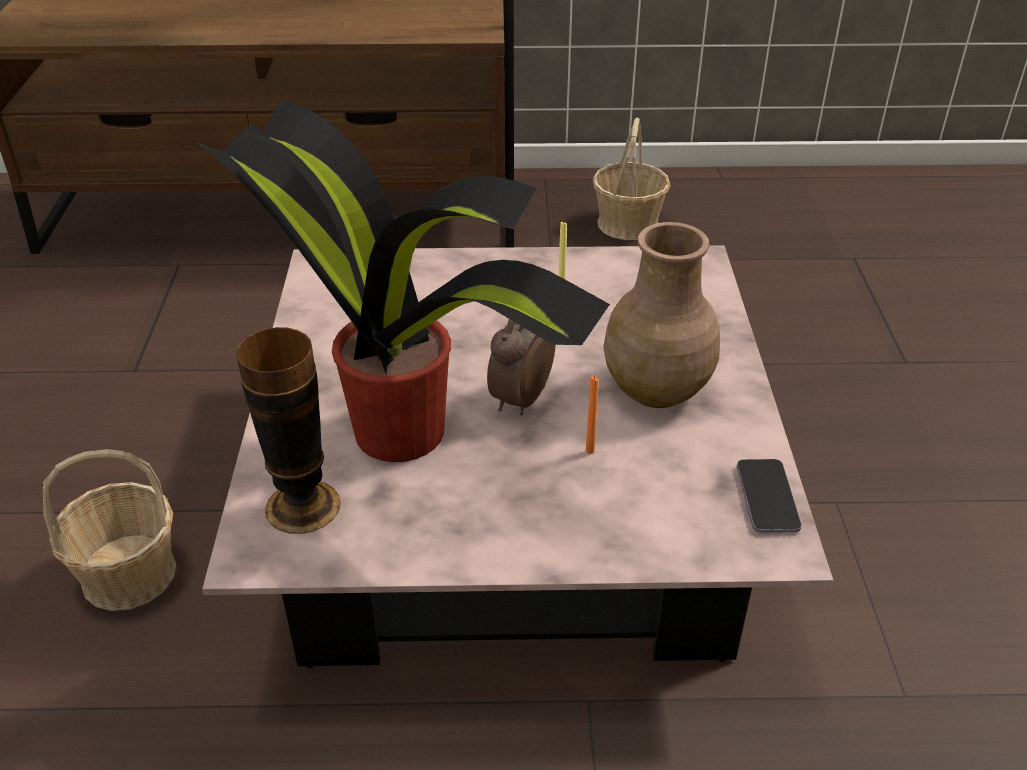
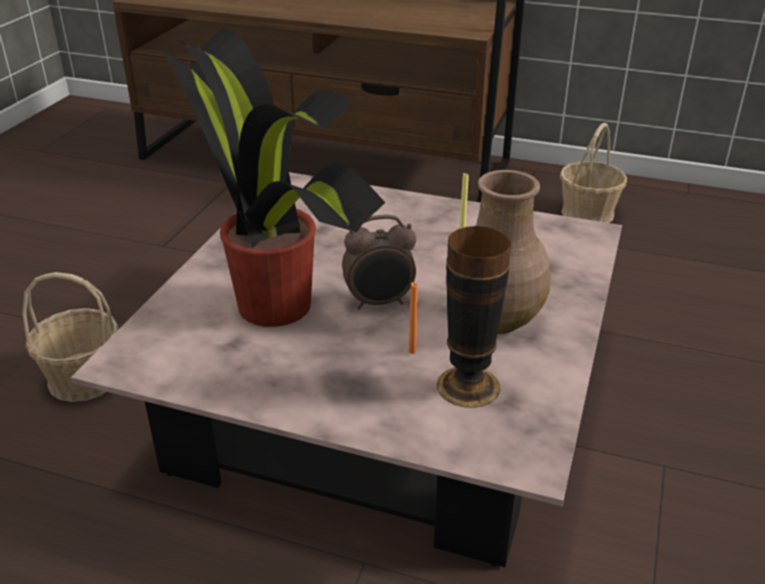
camera: 20 degrees right, 5 degrees down
vase [236,327,341,534] -> vase moved to [437,226,511,408]
alarm clock [487,319,555,415] -> alarm clock turned 150 degrees counterclockwise [342,214,416,309]
phone [737,459,802,533] -> none

